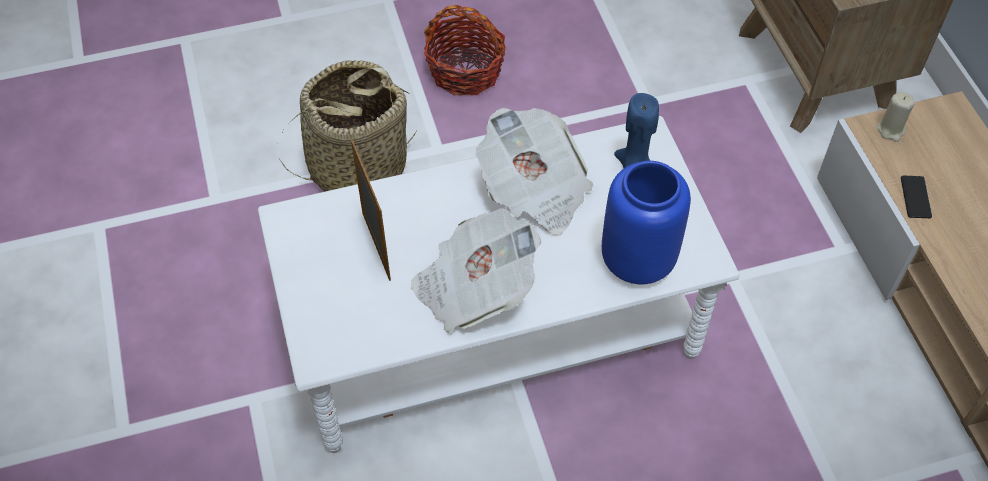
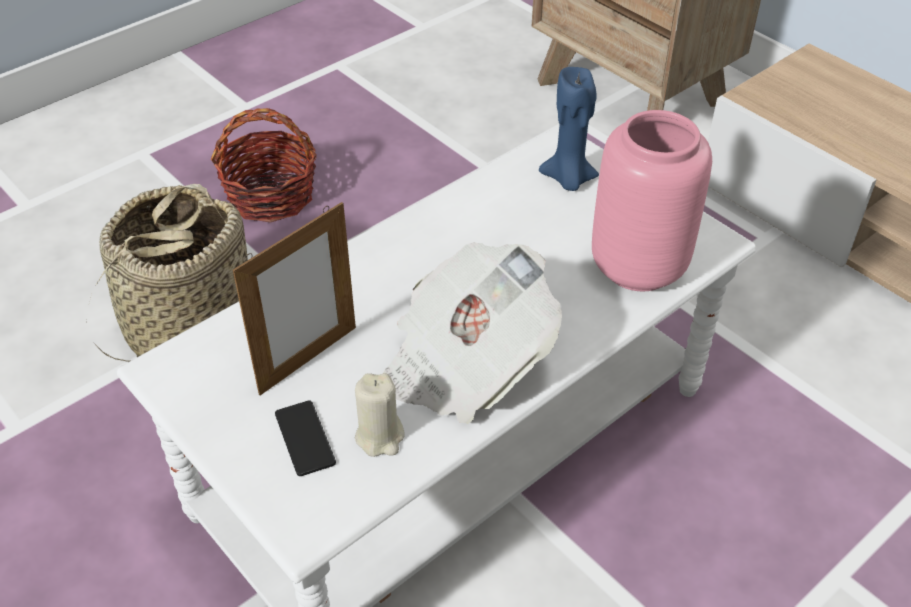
camera: 25 degrees left, 10 degrees down
picture frame [351,140,391,281] -> picture frame turned 90 degrees clockwise [233,202,356,395]
newspaper [476,107,594,235] -> none
blue vase [602,161,691,284] -> pink vase [592,110,712,292]
beige candle [877,92,914,142] -> beige candle moved to [355,373,405,457]
phone [901,176,932,218] -> phone moved to [275,400,336,476]

